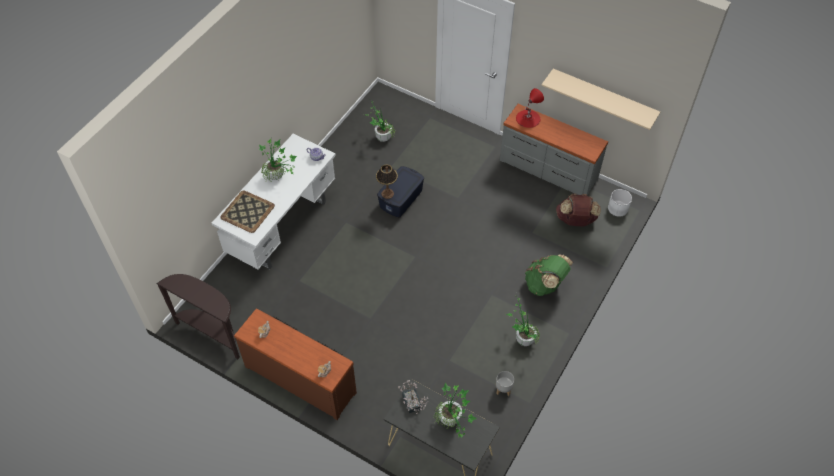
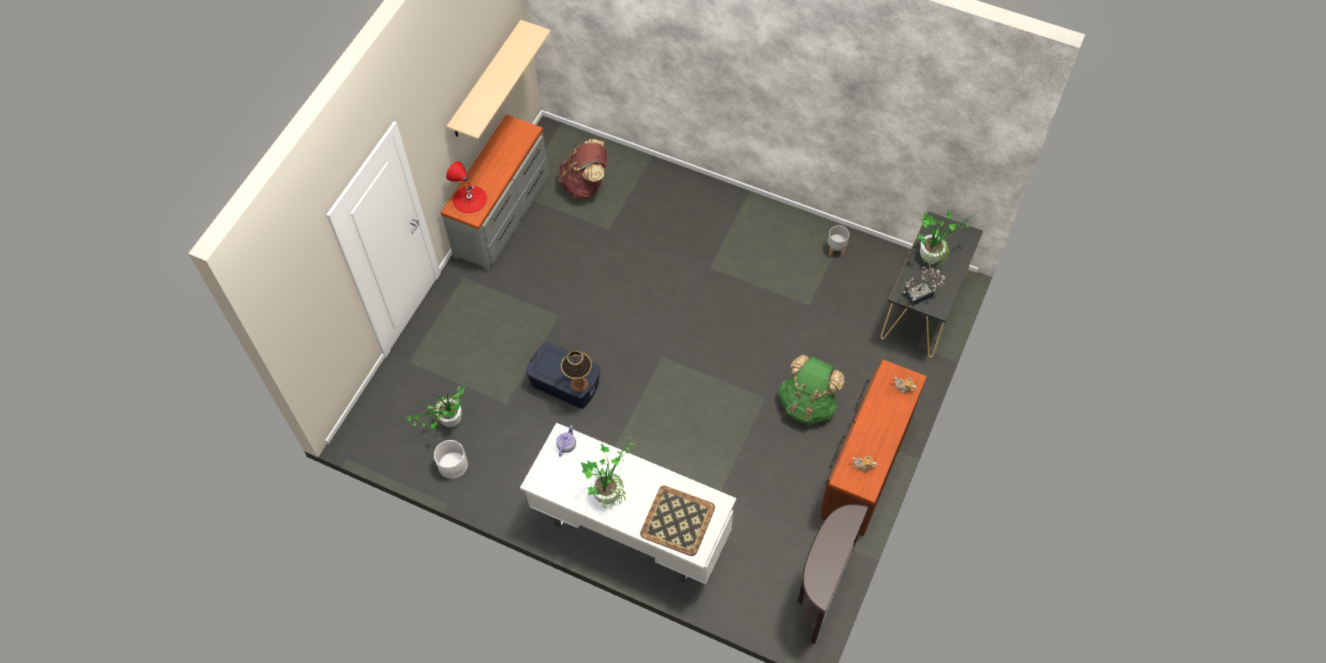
camera: 95 degrees left, 5 degrees up
potted plant [506,295,540,346] -> none
green backpack [525,255,573,296] -> green backpack moved to [779,355,844,425]
white planter [608,189,632,217] -> white planter moved to [434,440,468,479]

